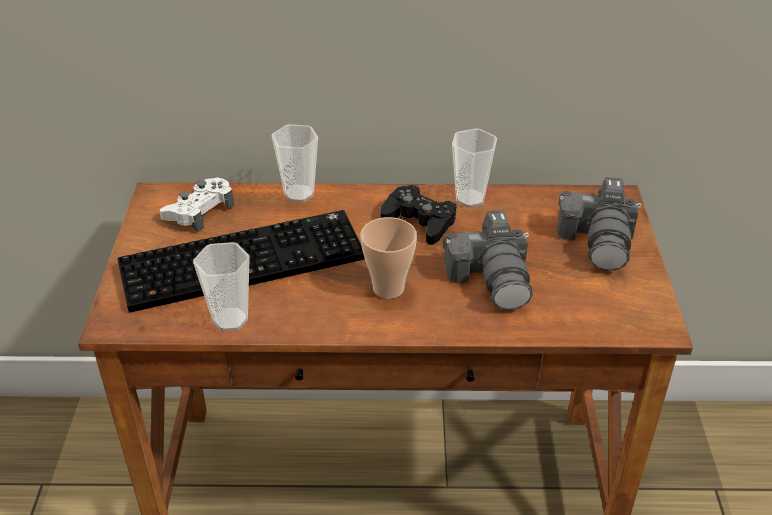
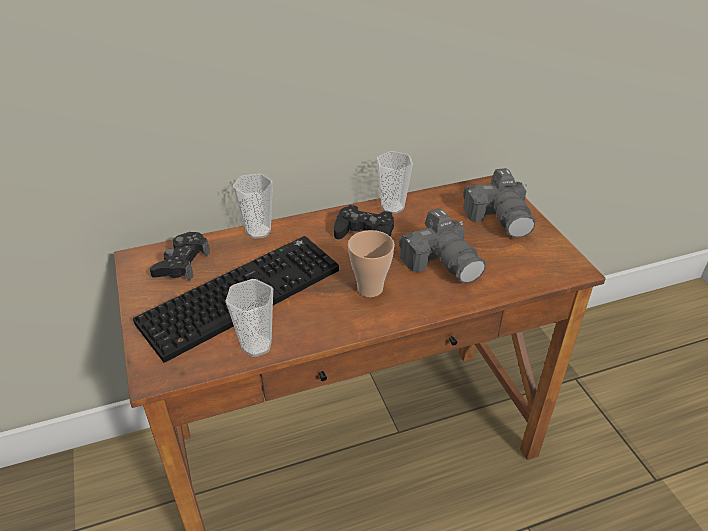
camera: 20 degrees left, 0 degrees up
white game controller [159,177,234,232] -> black game controller [150,232,210,281]

